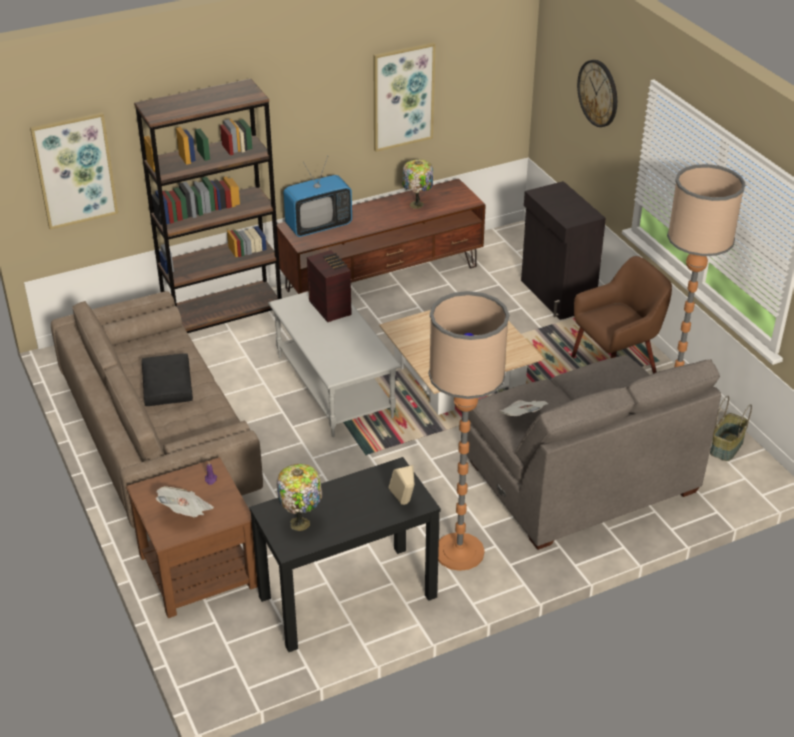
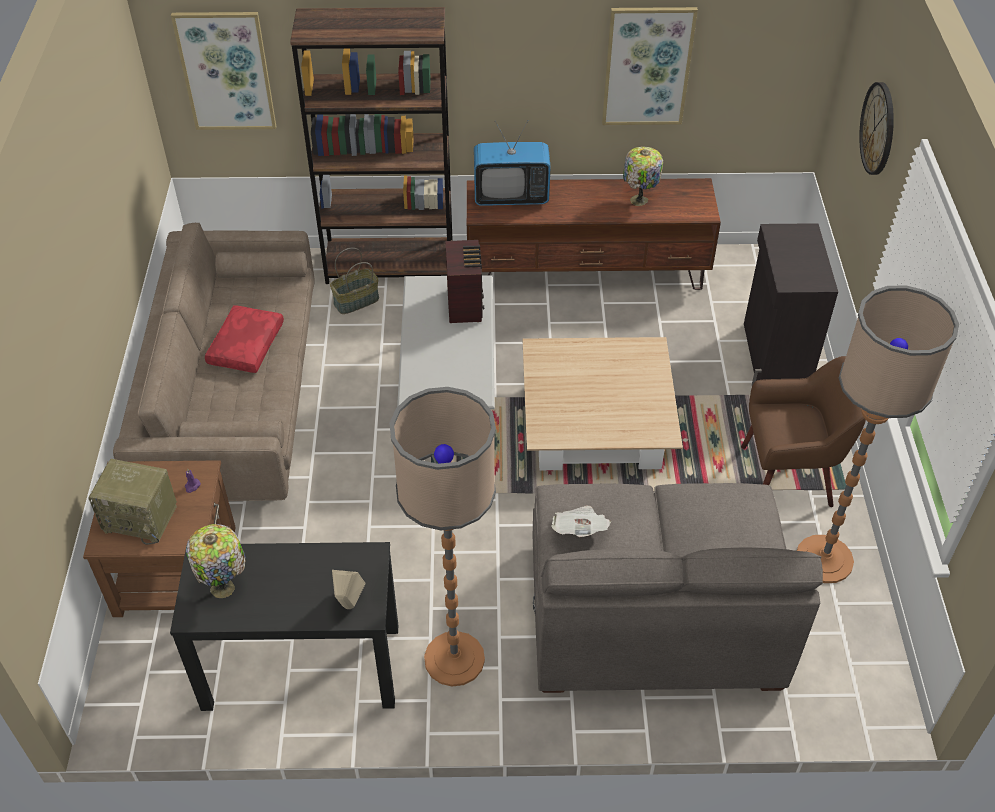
camera: 25 degrees right, 10 degrees up
black pillow [142,353,193,406] -> red pillow [205,305,284,373]
newspaper [155,486,214,518] -> radio [88,459,177,545]
basket [710,396,752,461] -> basket moved to [330,248,379,314]

